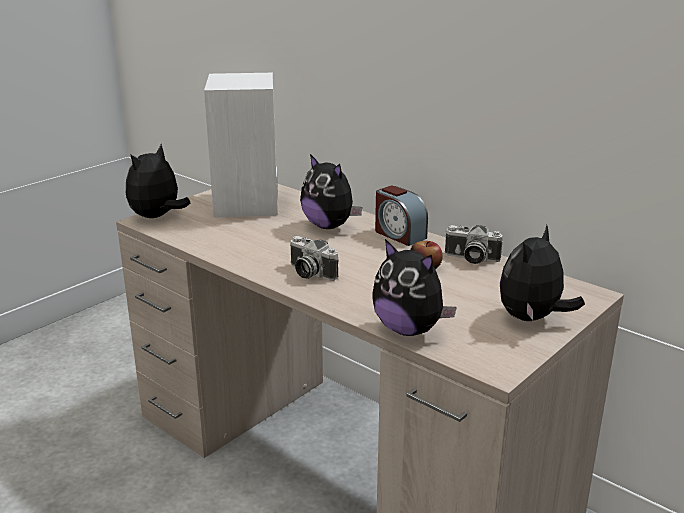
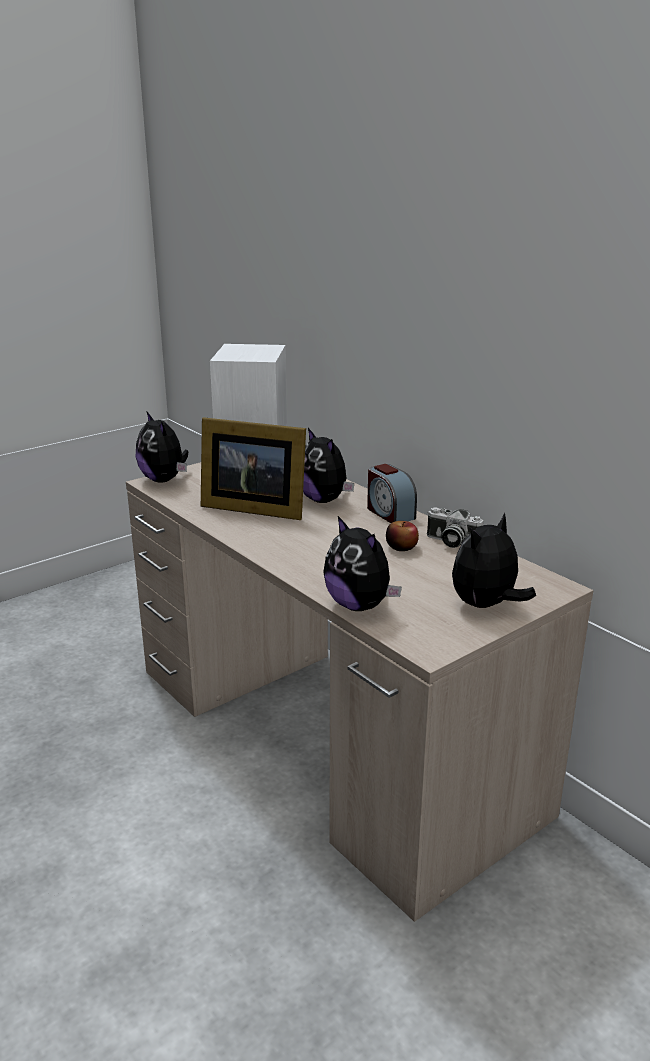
camera: 10 degrees right, 0 degrees up
plush toy [126,144,190,218] -> plush toy turned 75 degrees counterclockwise [136,411,188,483]
camera [290,236,339,281] -> none
none -> picture frame [201,417,306,520]

